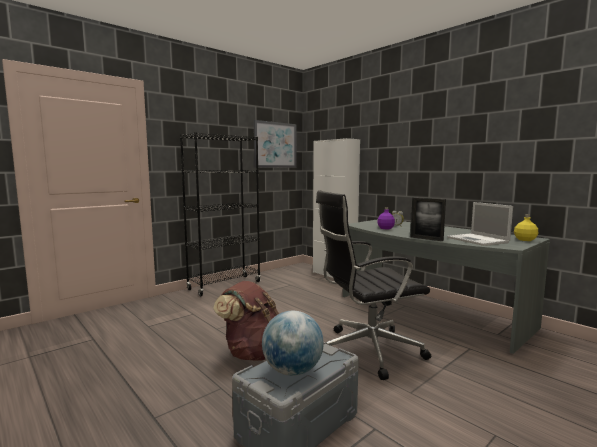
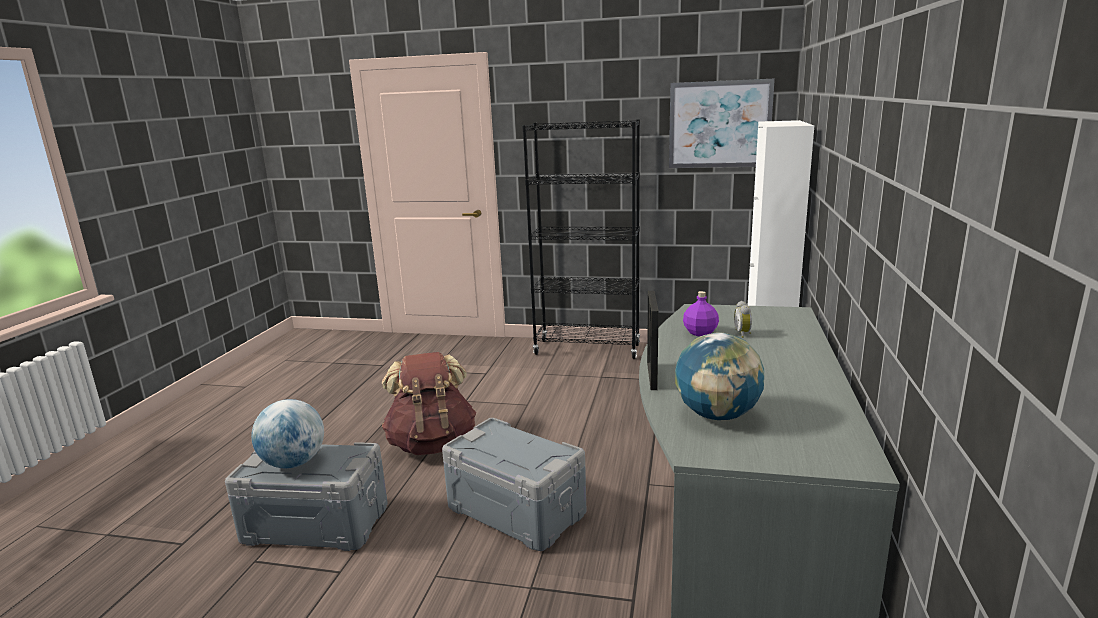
camera: 55 degrees right, 10 degrees up
black office chair [316,190,431,380] -> grey storage box [442,418,586,551]
laptop [447,202,513,246] -> globe [675,332,764,420]
yellow bottle [514,214,538,241] -> none

